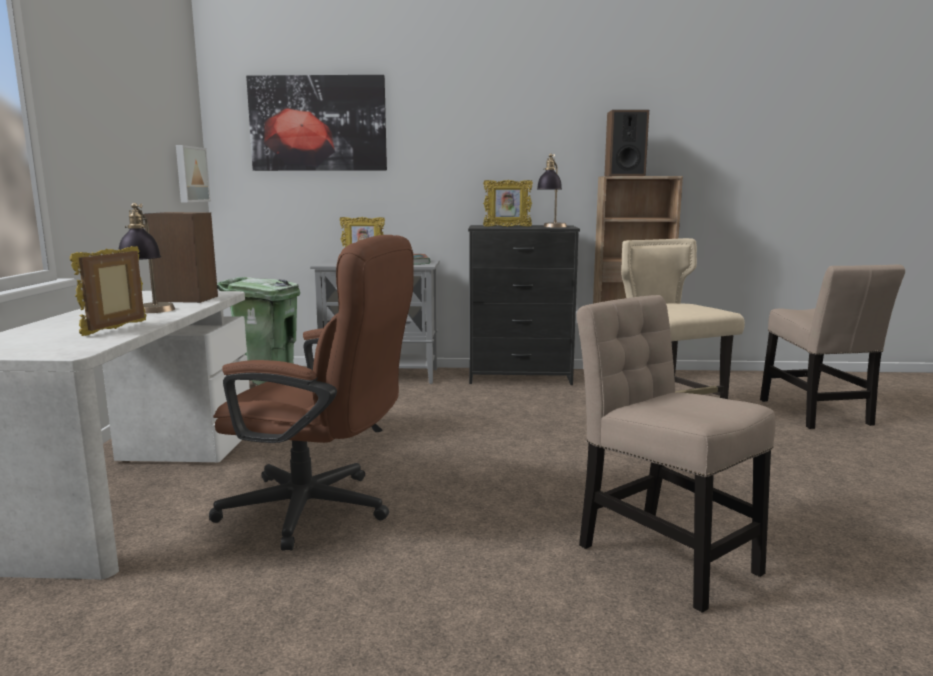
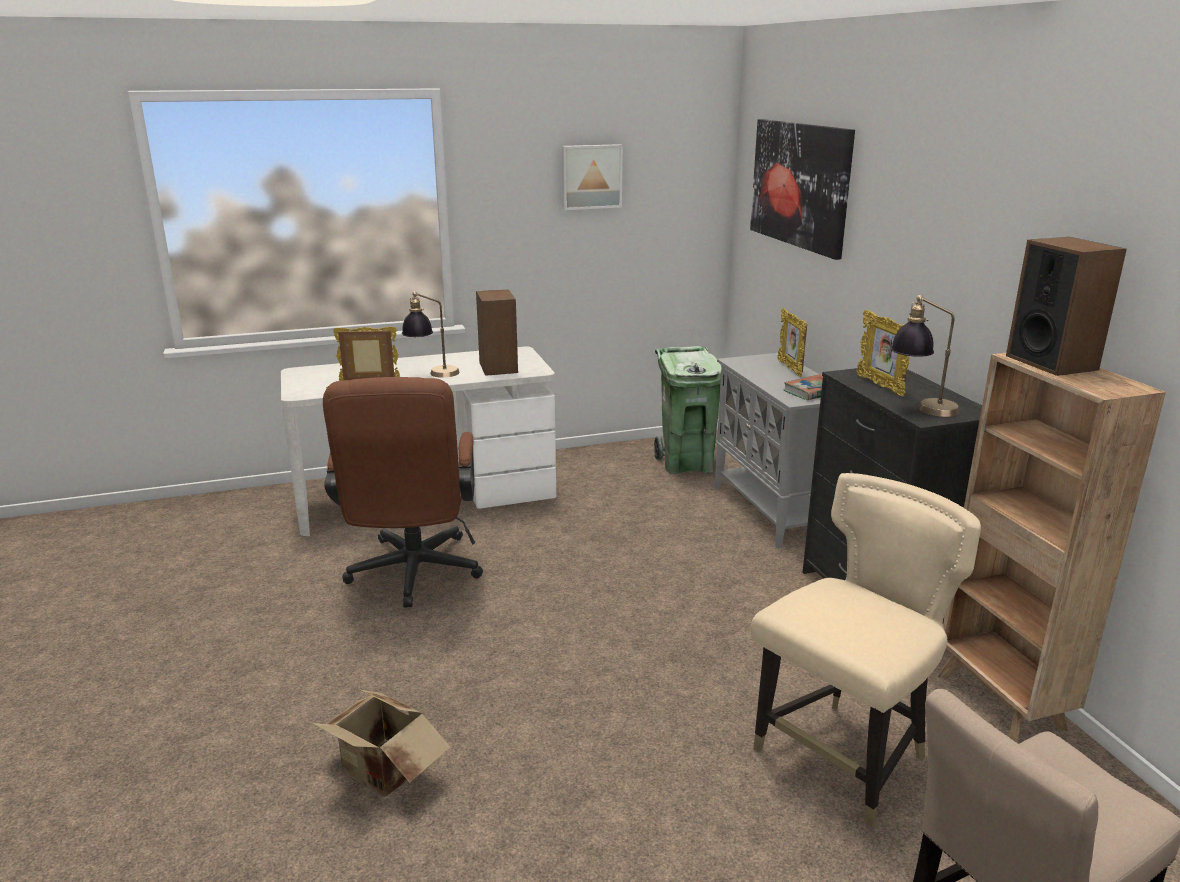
camera: 70 degrees right, 10 degrees up
picture [176,145,211,202] -> picture moved to [562,144,623,210]
beige chair [576,295,776,613] -> cardboard box [312,689,451,798]

